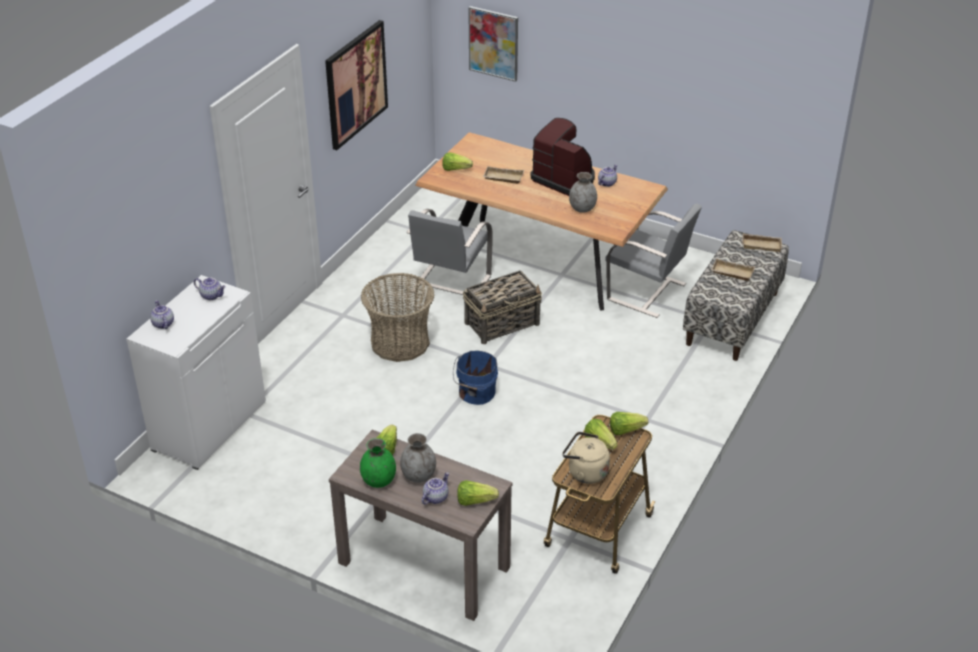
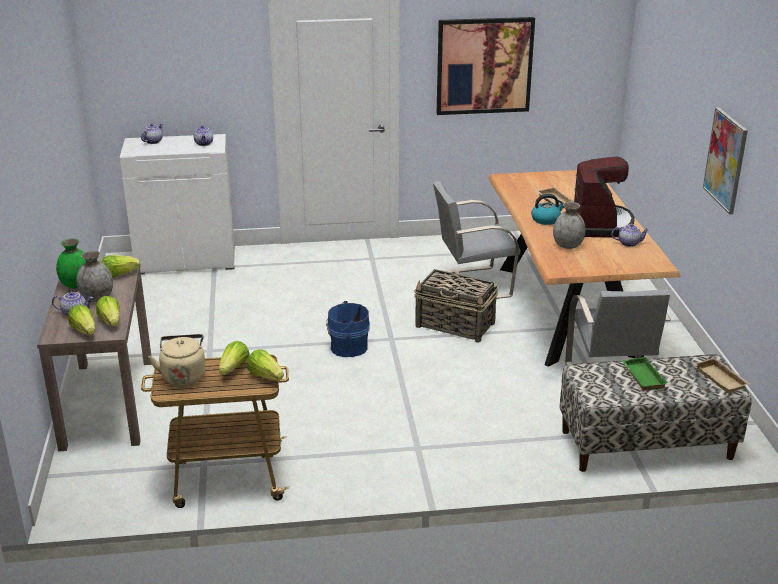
camera: 55 degrees right, 10 degrees down
basket [361,273,434,362] -> none
lettuce [442,152,473,171] -> lettuce moved to [96,296,120,327]
picture [468,6,518,82] -> picture moved to [703,107,748,215]
beige tray [711,258,755,281] -> green tray [622,357,668,391]
none -> kettle [531,194,564,225]

